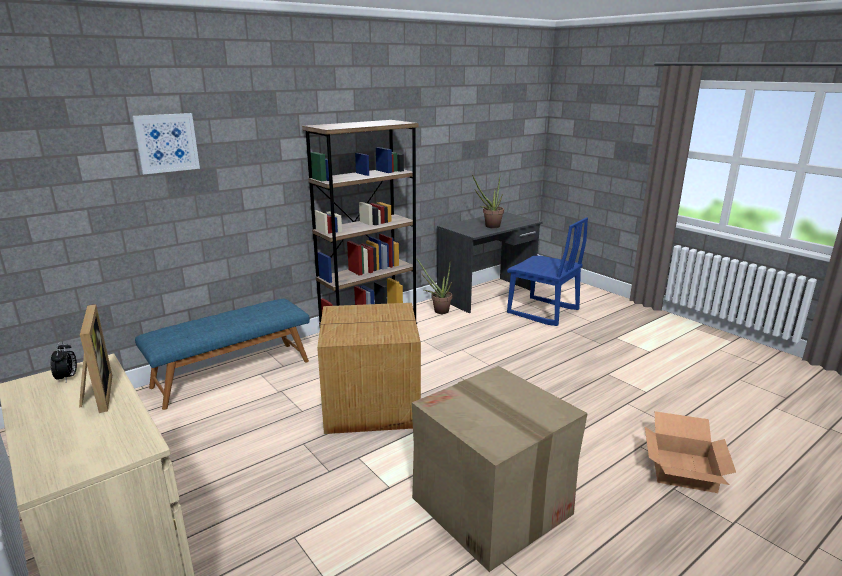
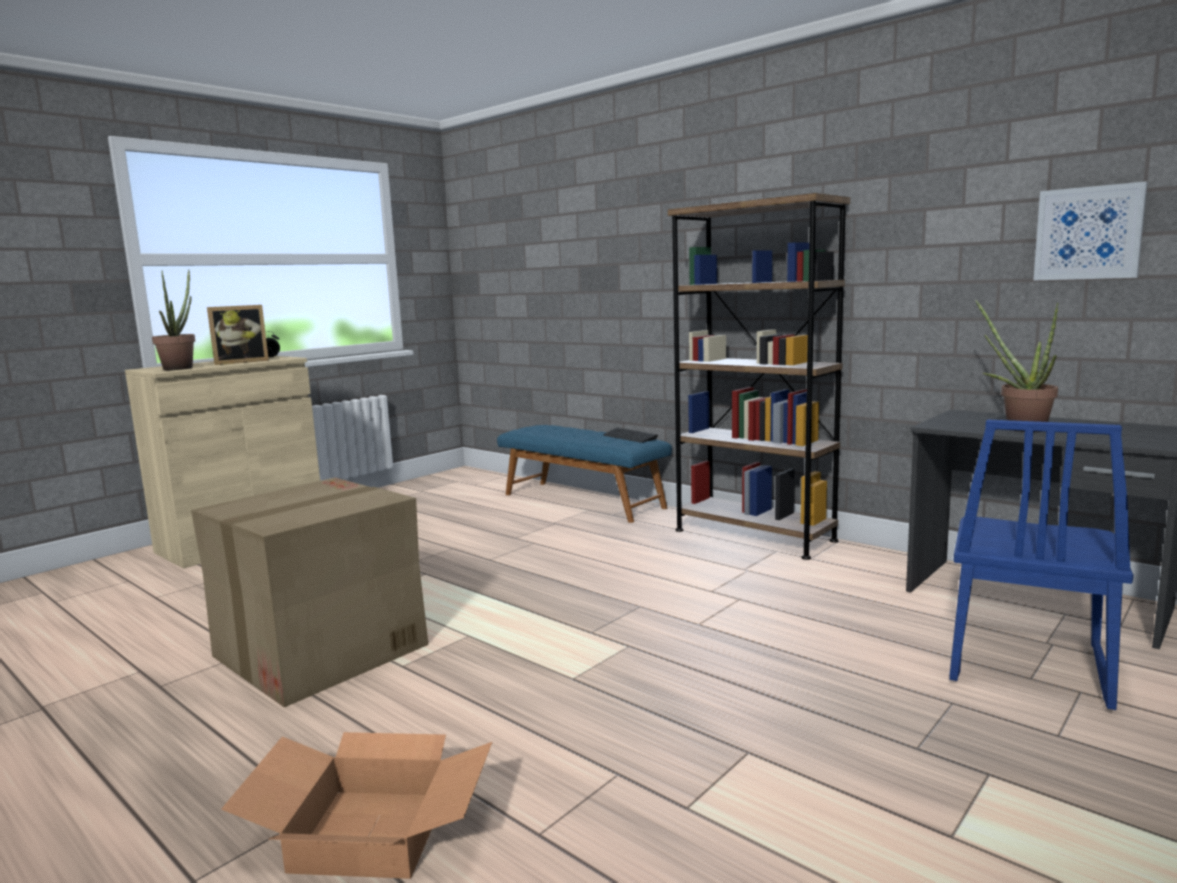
camera: 80 degrees right, 10 degrees down
picture [132,113,200,174] -> picture moved to [1033,181,1147,281]
cardboard box [317,303,421,434] -> none
potted plant [416,258,452,314] -> potted plant moved to [152,269,195,370]
none -> keyboard [603,428,658,443]

